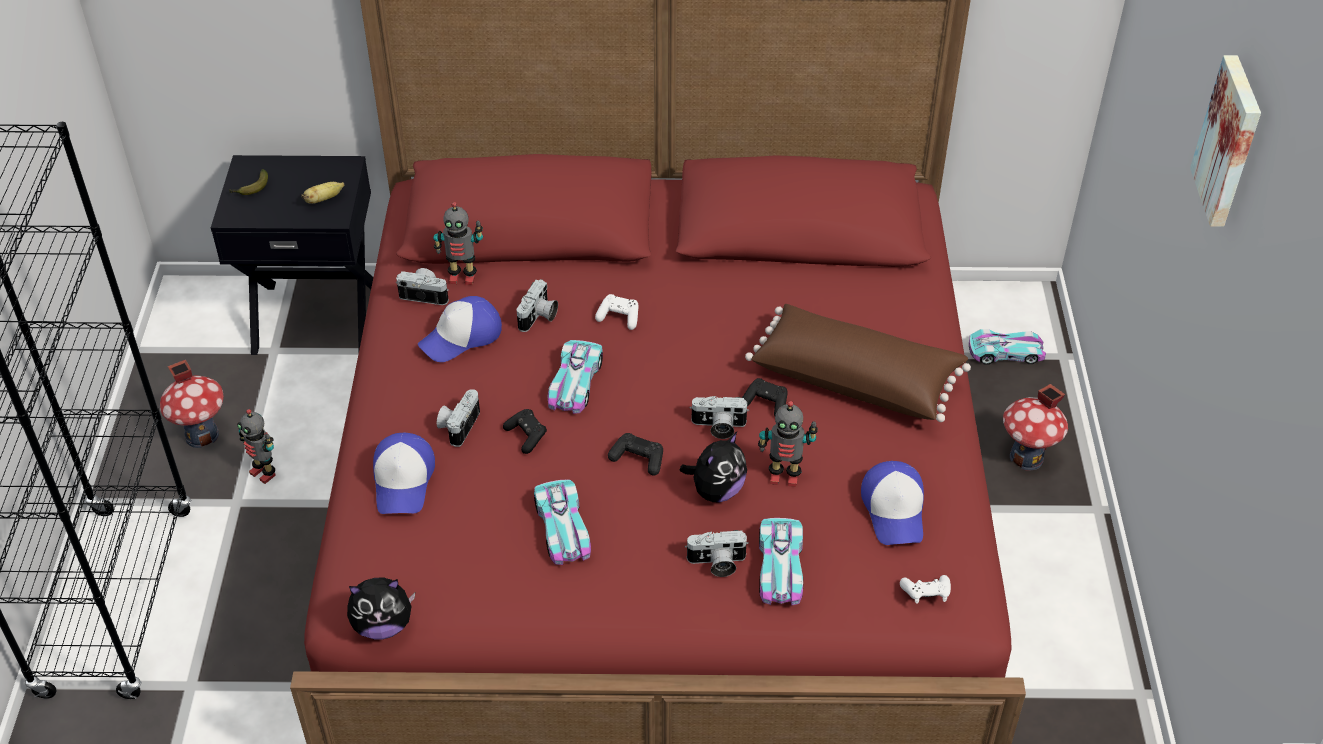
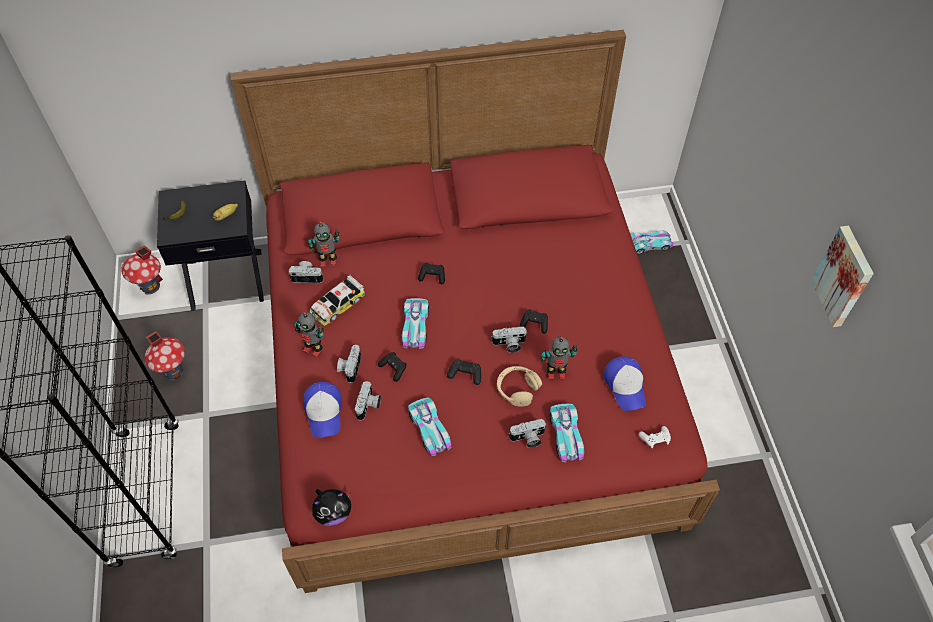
camera: 10 degrees left, 10 degrees up
toy robot [237,409,276,484] -> toy robot moved to [294,312,324,358]
cap [418,296,502,362] -> toy car [310,275,365,326]
camera [517,279,558,332] -> camera moved to [355,381,381,421]
white game controller [595,294,639,330] -> black game controller [418,263,445,284]
plush toy [680,432,747,502] -> beige headphones [497,366,542,407]
brown pillow [745,304,971,422] -> none
toy house [1003,384,1068,471] -> toy house moved to [121,245,163,294]
picture [1190,55,1261,227] -> picture moved to [811,226,874,327]

